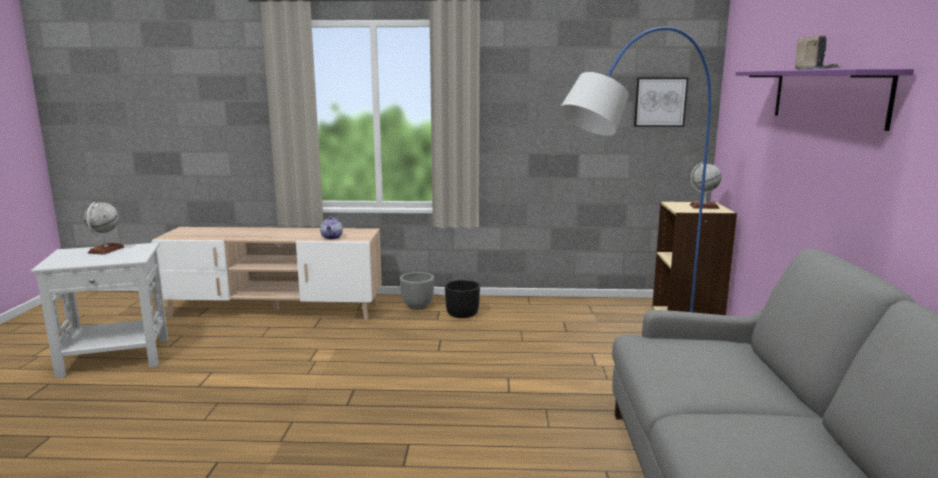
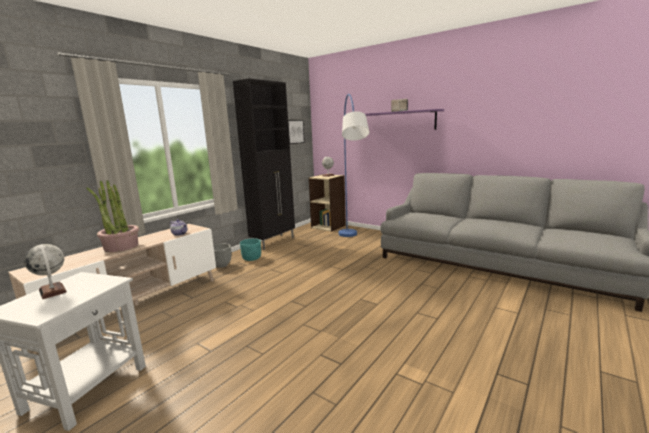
camera: 55 degrees left, 0 degrees up
black planter [445,280,480,318] -> turquoise planter [240,238,261,261]
none -> potted plant [86,180,139,252]
none -> black cabinet [233,78,295,250]

